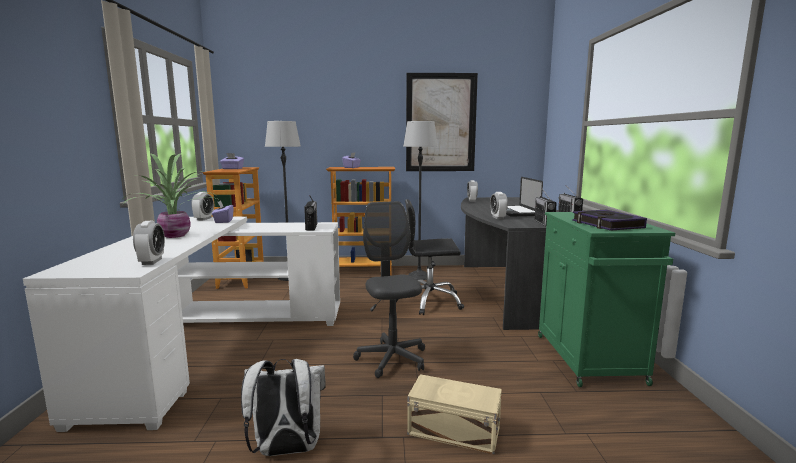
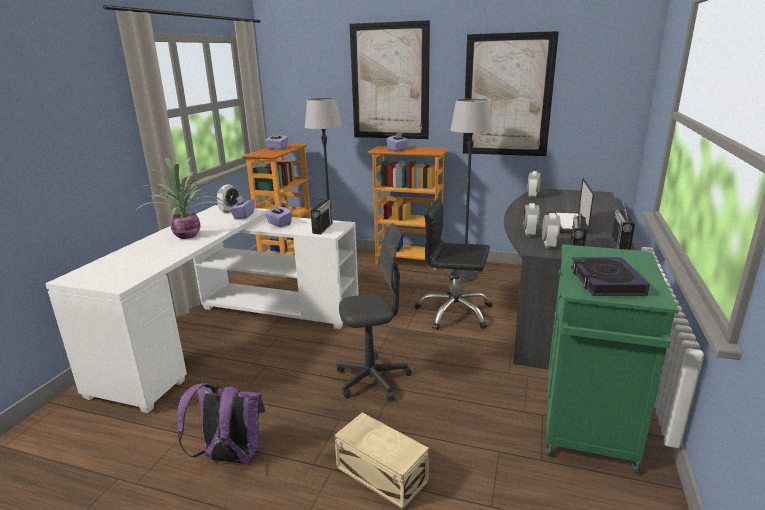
camera: 20 degrees right, 10 degrees up
alarm clock [133,221,165,265] -> alarm clock moved to [542,213,560,249]
white backpack [241,359,326,456] -> purple backpack [177,382,265,464]
grey office chair [353,201,425,378] -> grey office chair turned 75 degrees clockwise [336,223,412,401]
none -> purple tissue box [265,204,292,227]
none -> picture [350,20,430,139]

